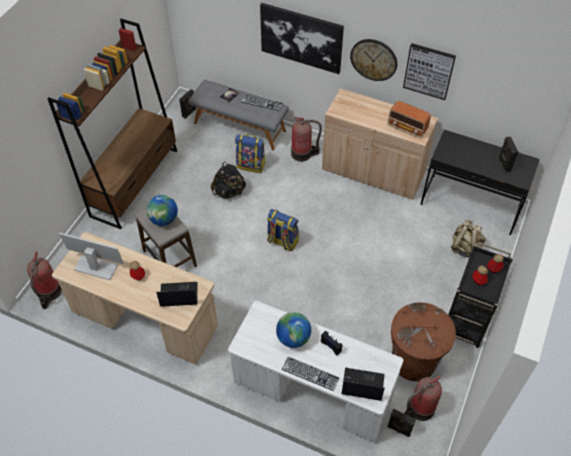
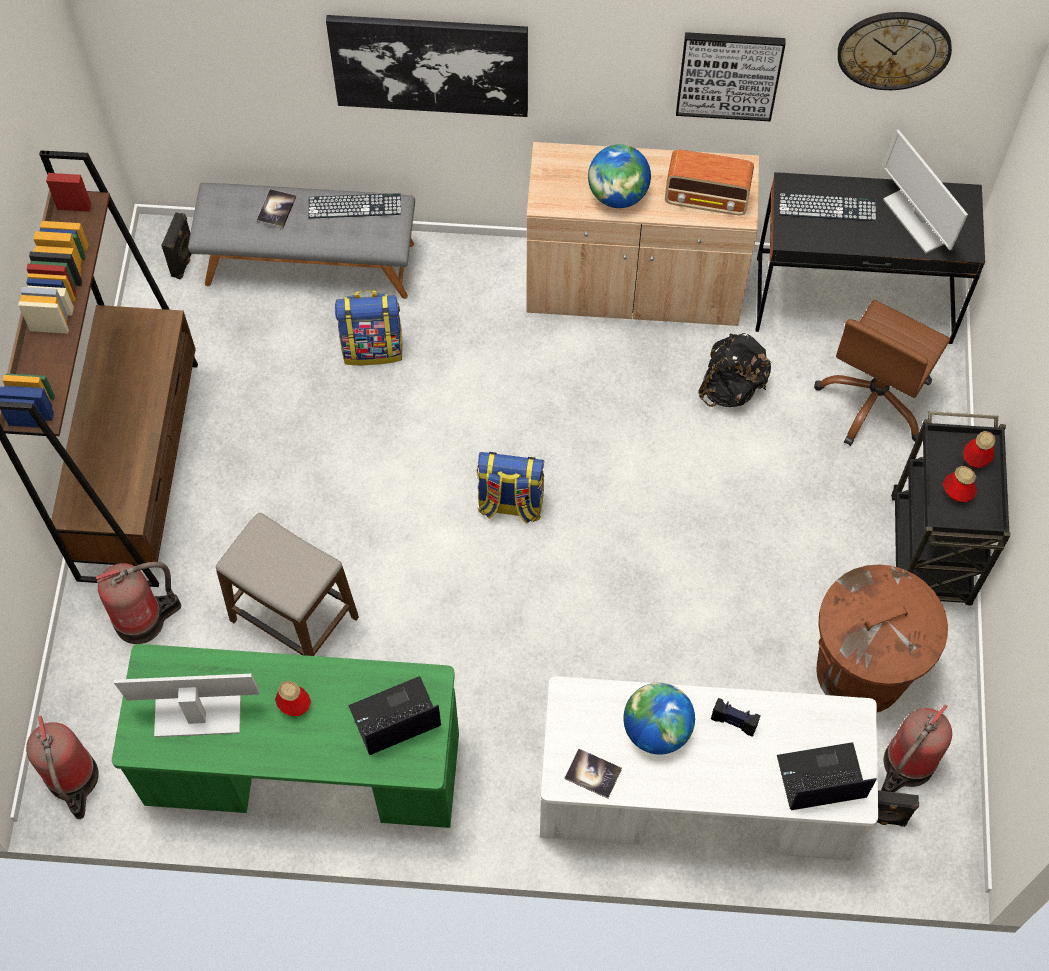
camera: 20 degrees left, 10 degrees up
beige desk [52,232,218,365] -> green desk [112,644,459,828]
globe [146,195,178,226] -> globe moved to [588,144,651,208]
black backpack [211,163,246,199] -> black backpack moved to [698,333,772,407]
keyboard [282,357,339,391] -> keyboard moved to [779,193,876,221]
fire extinguisher [291,117,322,162] -> fire extinguisher moved to [96,562,181,644]
wall clock [350,39,397,81] -> wall clock moved to [838,12,952,90]
beige backpack [451,220,486,257] -> brown office chair [814,300,950,446]
black speaker [499,136,518,173] -> monitor [882,129,968,253]
none -> book [564,748,622,799]

